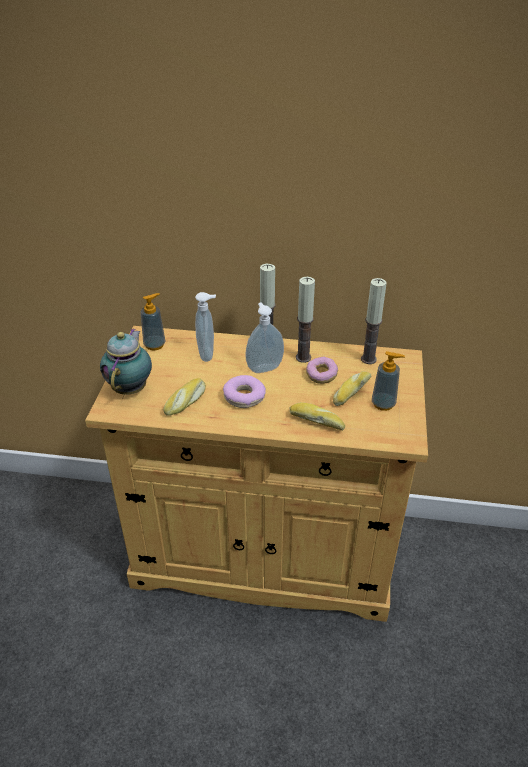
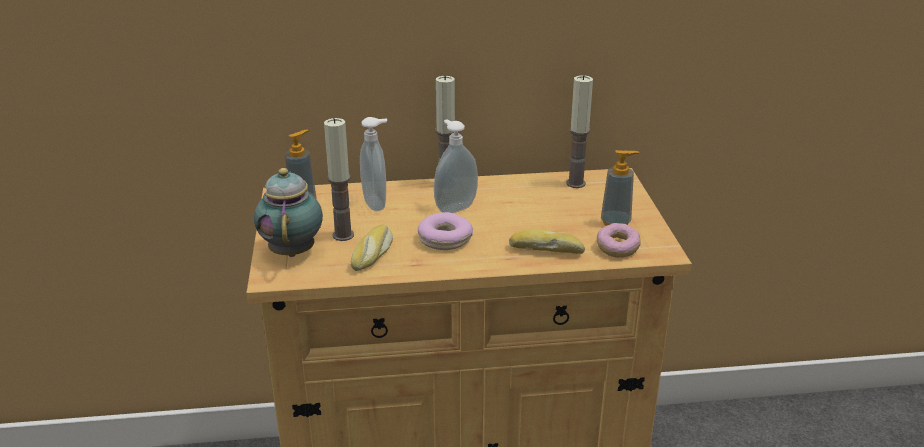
camera: 15 degrees left, 10 degrees down
candle [296,277,315,363] -> candle moved to [324,118,354,241]
donut [306,357,338,384] -> donut moved to [597,223,641,258]
bread [333,371,371,406] -> none

